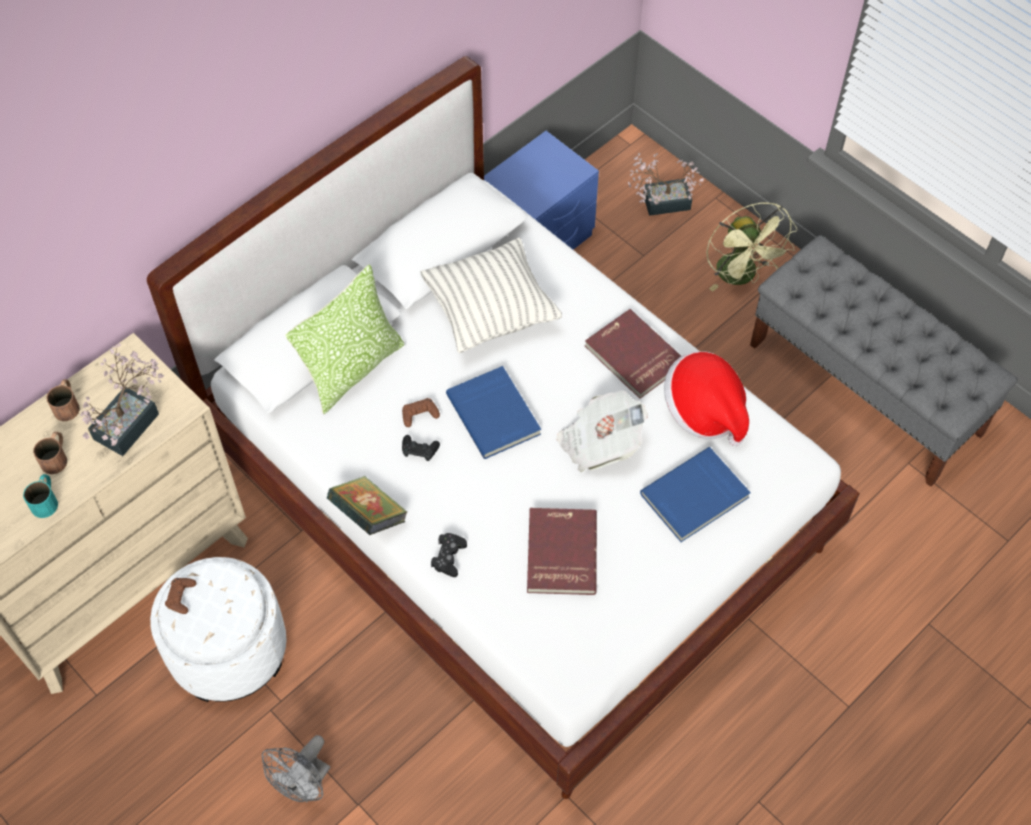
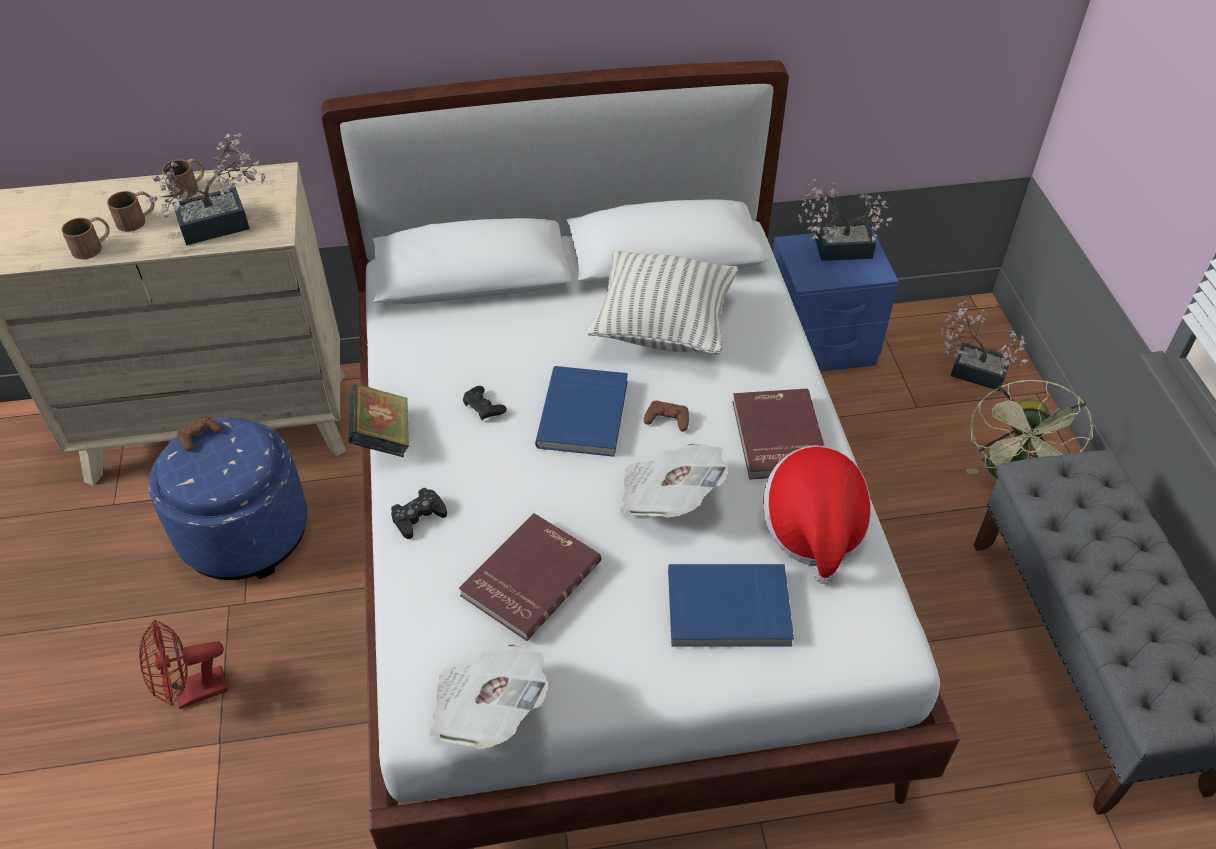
camera: 35 degrees right, 10 degrees down
turquoise mug [23,474,58,518] -> brown mug [61,217,110,259]
white ottoman [150,557,287,702] -> blue ottoman [149,418,307,580]
grey fan [262,735,331,802] -> red fan [139,620,228,709]
pillow [285,264,404,414] -> none
brown game controller [402,398,440,427] -> brown game controller moved to [644,401,689,432]
none -> newspaper [430,644,548,749]
none -> potted plant [798,179,892,261]

